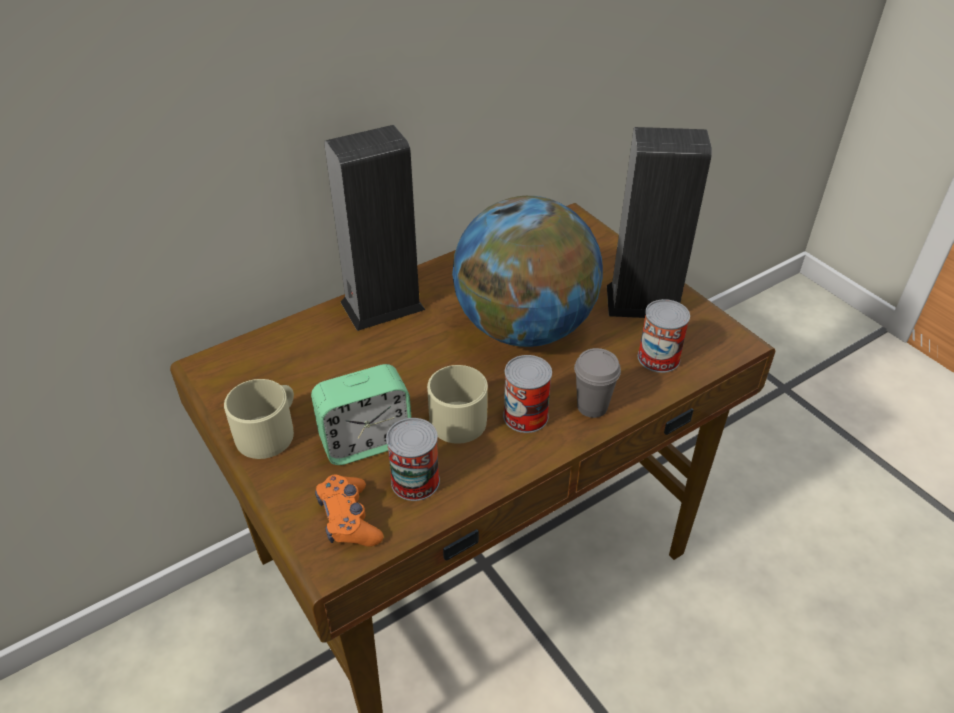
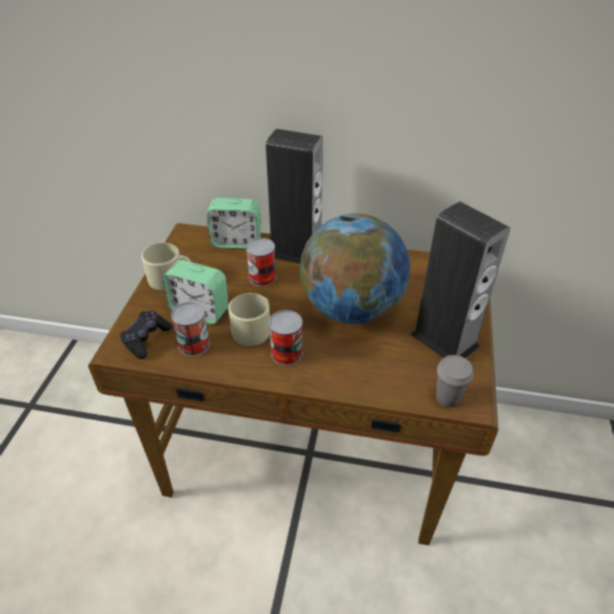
camera: 45 degrees right, 0 degrees up
orange game controller [315,475,383,547] -> black game controller [120,311,172,359]
grey cup [574,348,621,418] -> grey cup moved to [436,355,473,407]
can [638,299,690,373] -> can moved to [246,238,276,287]
none -> alarm clock [207,198,261,249]

